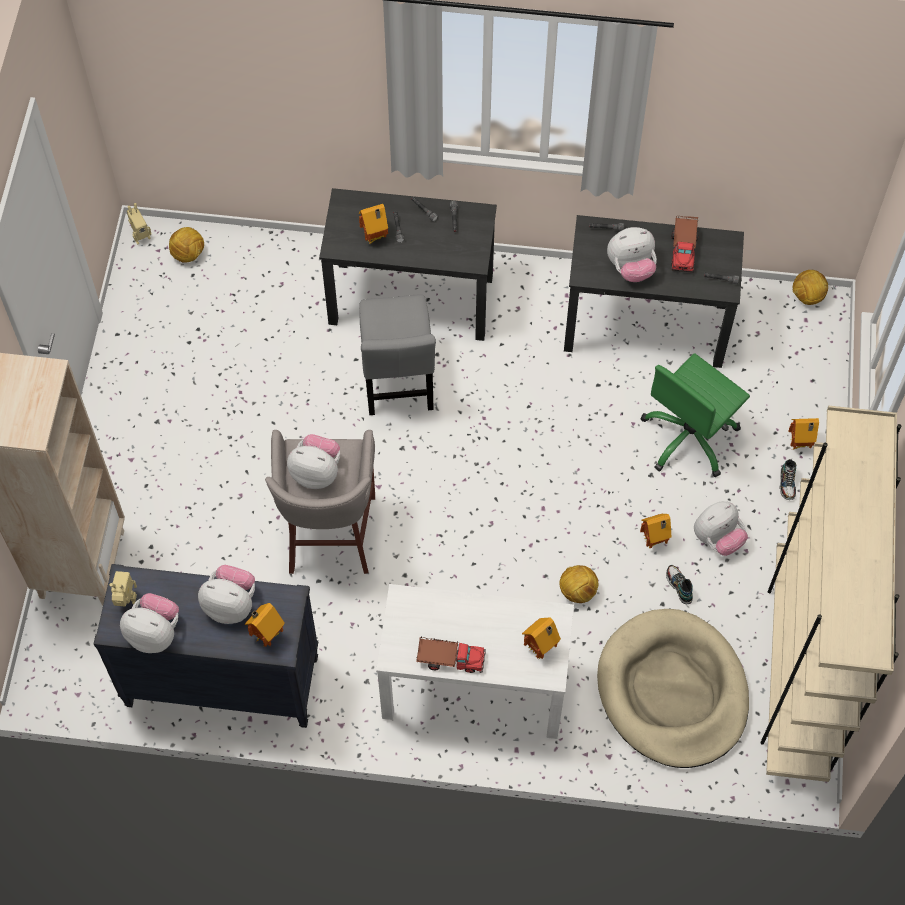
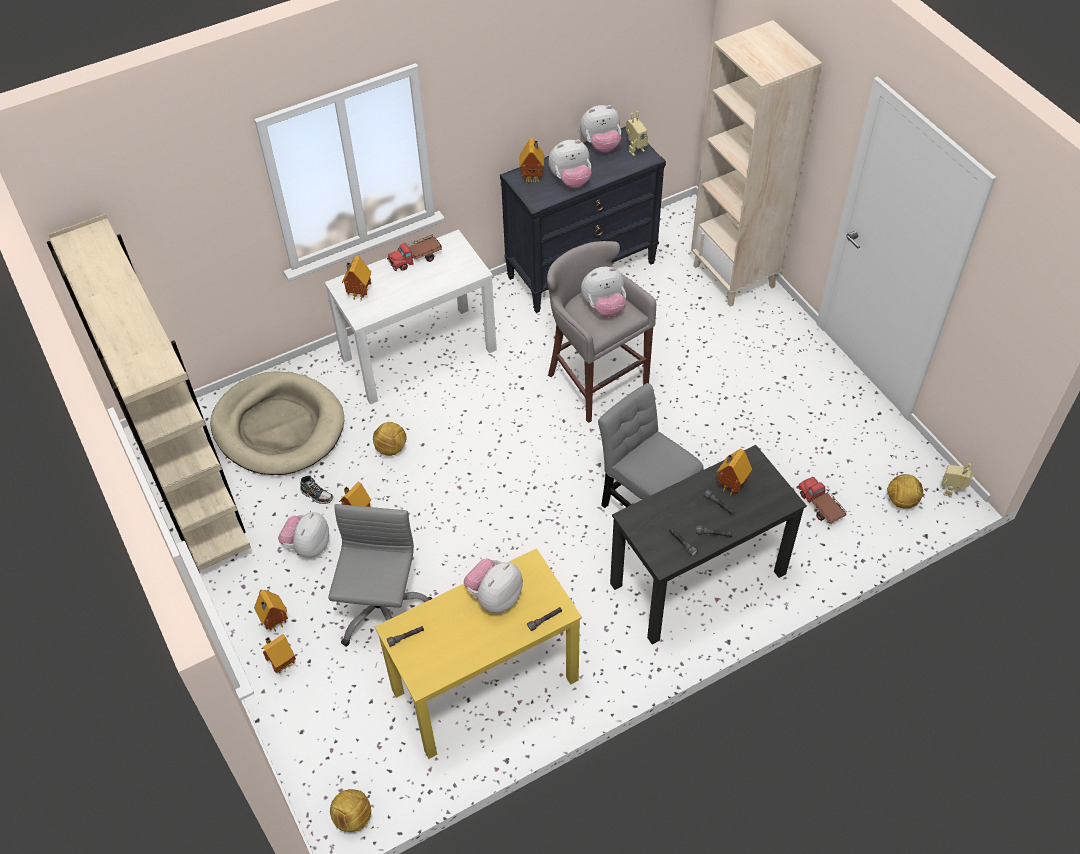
camera: 145 degrees right, 10 degrees down
black desk [564,215,744,368] -> yellow desk [375,548,582,759]
green office chair [640,353,750,477] -> grey office chair [328,504,432,647]
toy truck [671,216,699,273] -> toy truck moved to [796,477,847,524]
shoe [780,459,796,500] -> toy house [254,590,288,631]

